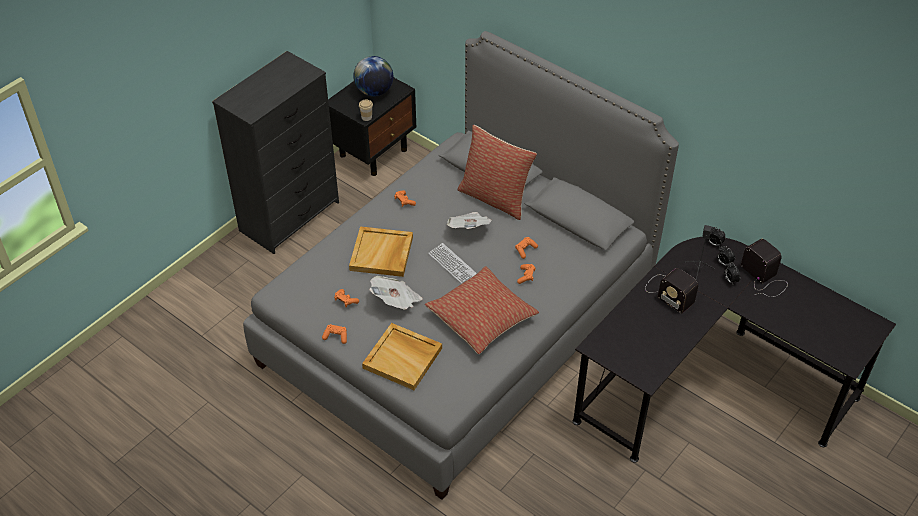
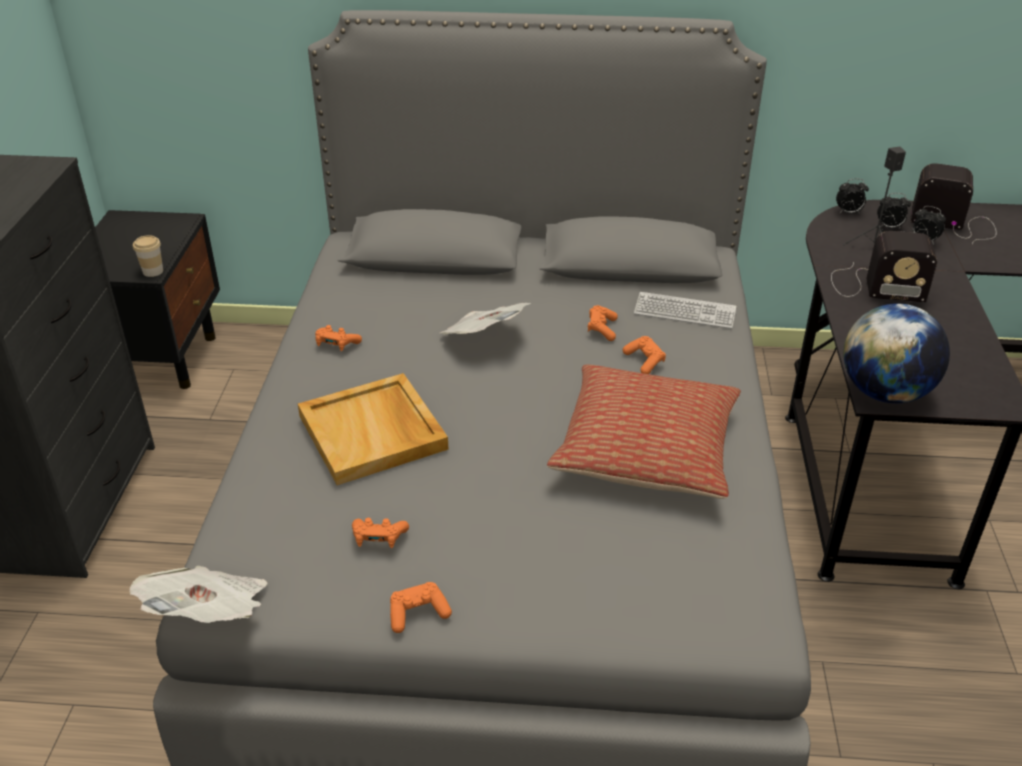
camera: 35 degrees left, 10 degrees down
globe [353,56,393,97] -> globe moved to [844,303,950,403]
beige tray [362,323,442,390] -> none
newspaper [369,276,423,310] -> newspaper moved to [129,566,267,623]
keyboard [428,243,477,284] -> keyboard moved to [634,292,737,329]
pillow [458,125,537,220] -> none

